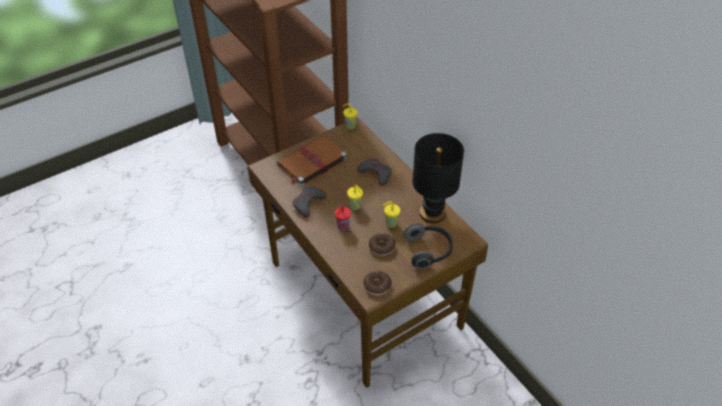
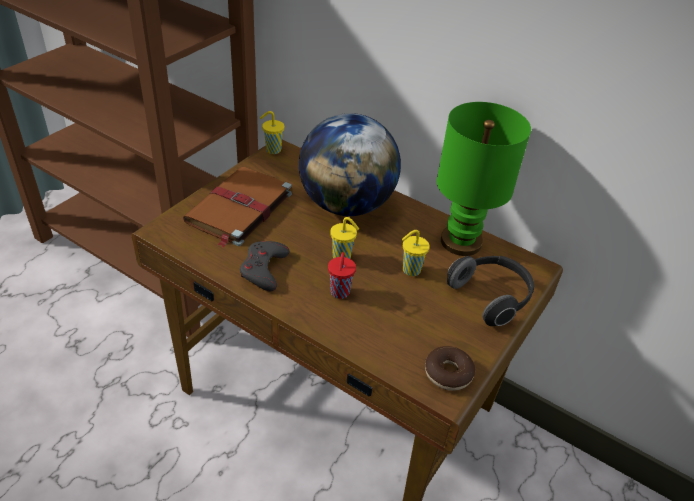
camera: 25 degrees left, 5 degrees down
grey game controller [357,158,392,186] -> globe [299,113,401,216]
donut [369,233,396,256] -> none
black table lamp [412,133,464,223] -> green table lamp [437,102,531,256]

